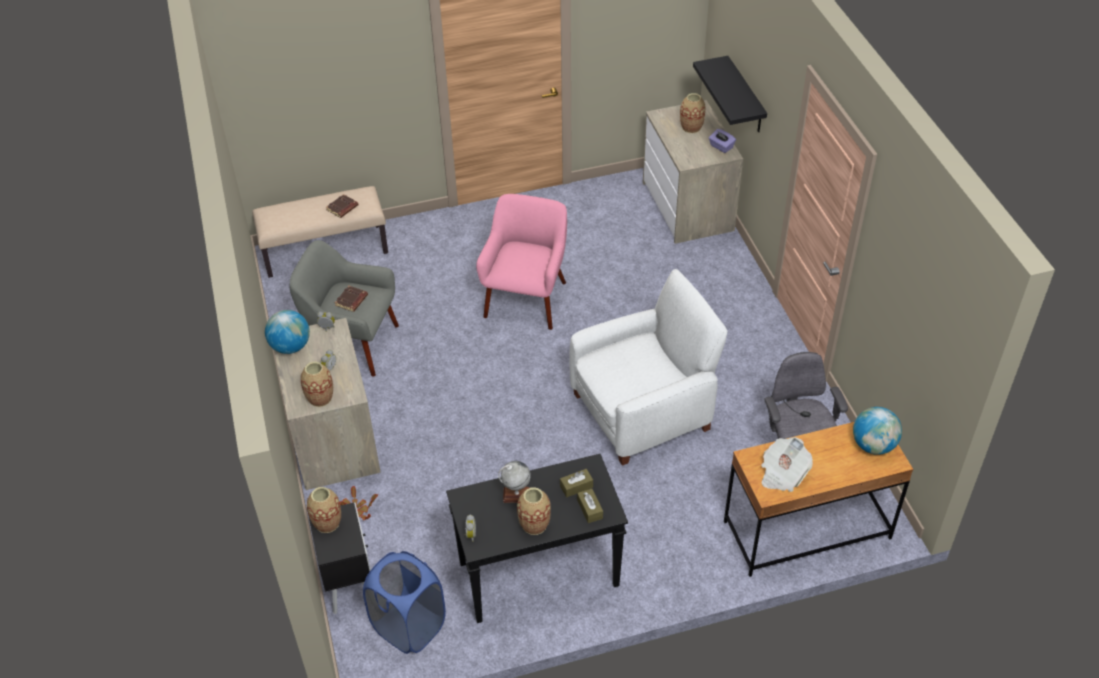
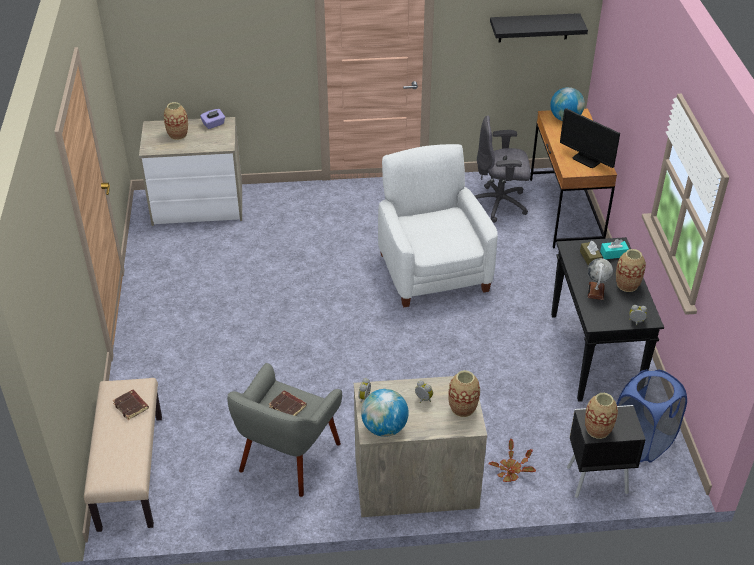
camera: 80 degrees left, 5 degrees down
pink armchair [476,194,567,330] -> none
brown tissue box [577,489,603,523] -> turquoise tissue box [600,239,629,259]
black shelf [693,56,767,132] -> black shelf moved to [490,13,588,42]
newspaper [761,437,813,492] -> monitor [560,108,620,168]

